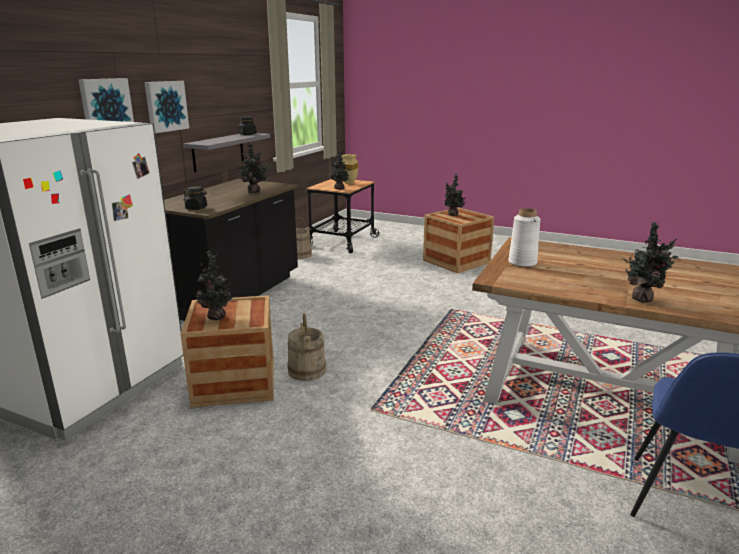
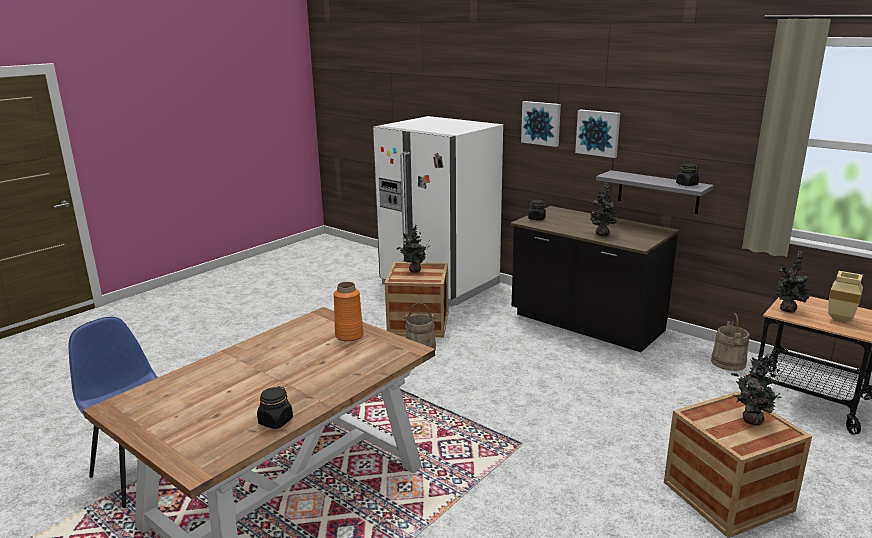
camera: 105 degrees right, 0 degrees up
white vase [508,208,541,267] -> orange vase [334,282,364,341]
potted plant [623,222,679,302] -> none
none -> black jar [257,386,293,429]

